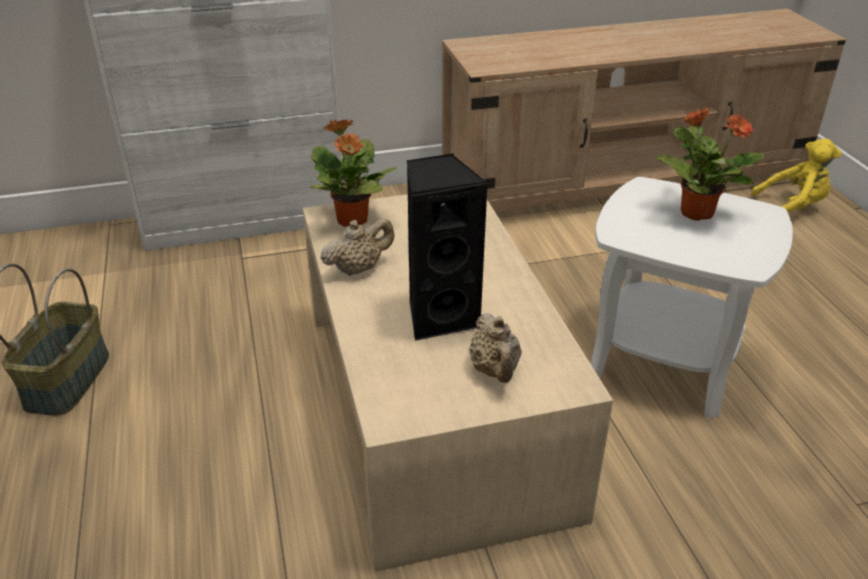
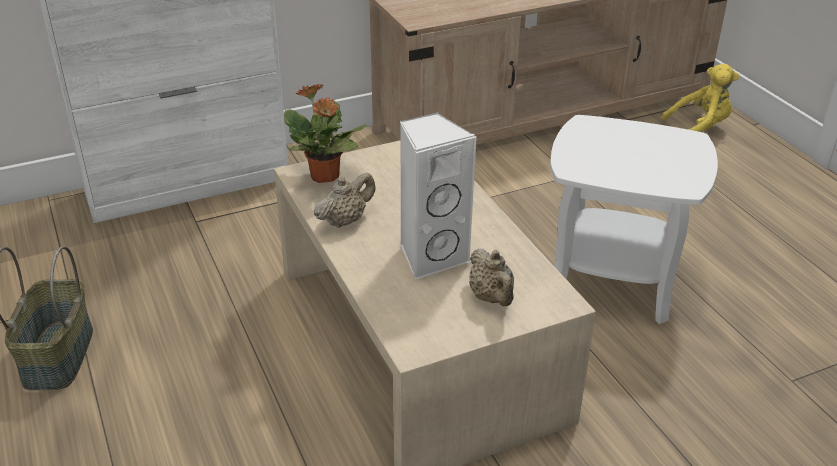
camera: 10 degrees left, 0 degrees up
black speaker [406,153,488,341] -> white speaker [400,112,477,280]
potted plant [656,107,765,221] -> none

